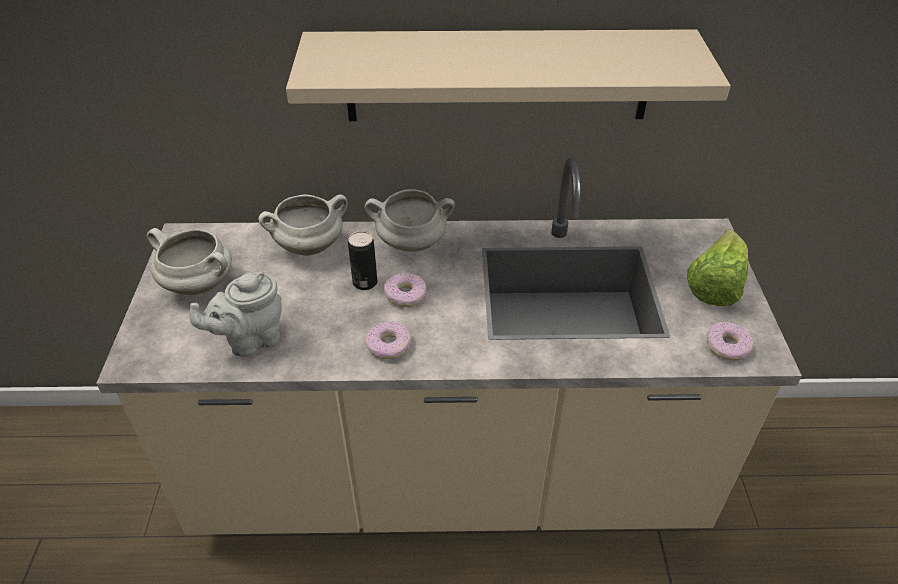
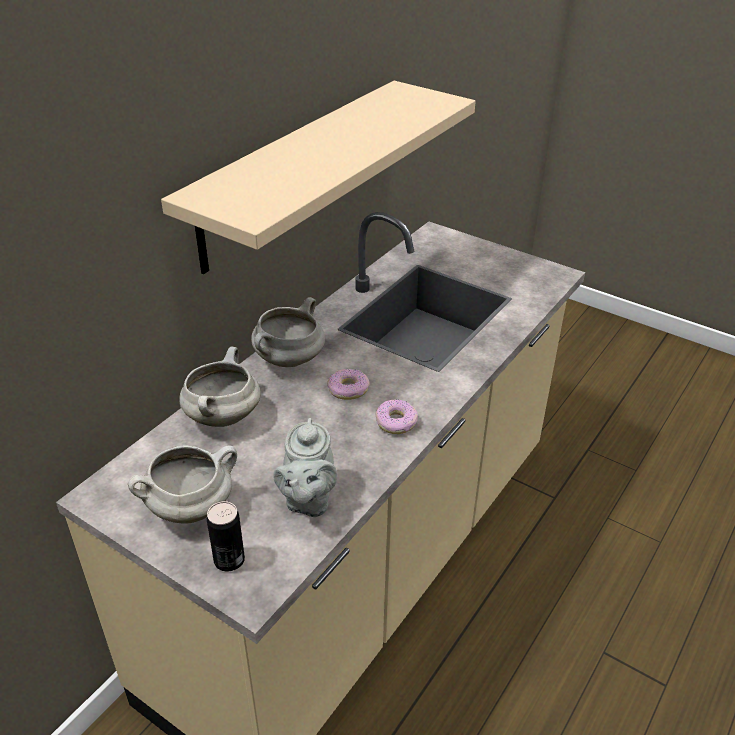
camera: 55 degrees left, 5 degrees down
can [348,231,377,290] -> can moved to [207,501,245,571]
lettuce [687,229,749,306] -> none
donut [707,322,754,361] -> none

